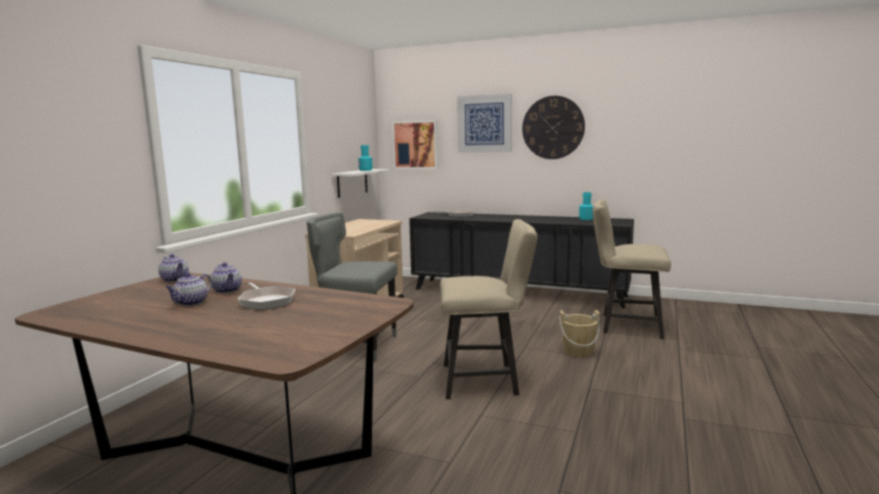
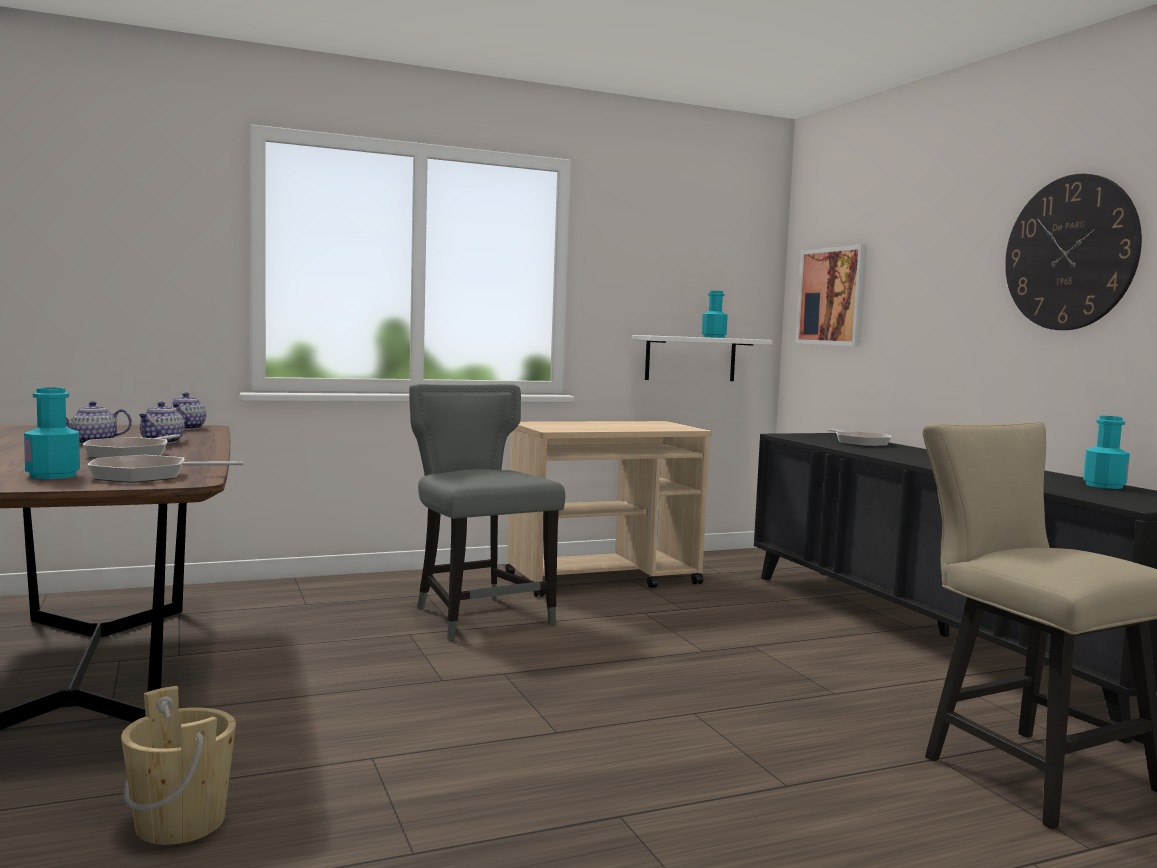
camera: 45 degrees right, 5 degrees down
beige chair [440,219,537,399] -> none
picture [457,94,512,153] -> none
beige bucket [559,310,600,357] -> beige bucket moved to [121,686,236,845]
none -> turquoise bottle [24,387,80,479]
none -> frying pan [87,455,243,483]

